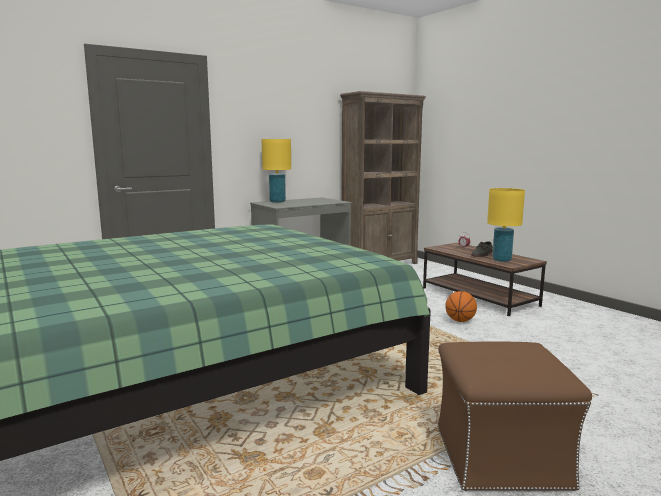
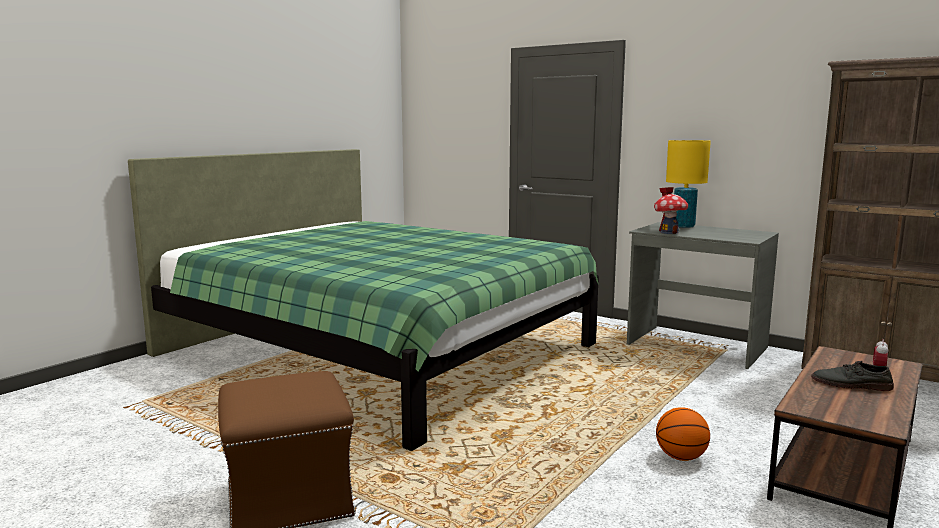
camera: 70 degrees right, 0 degrees up
yellow table lamp [487,188,525,262] -> none
none -> toy house [654,187,688,234]

